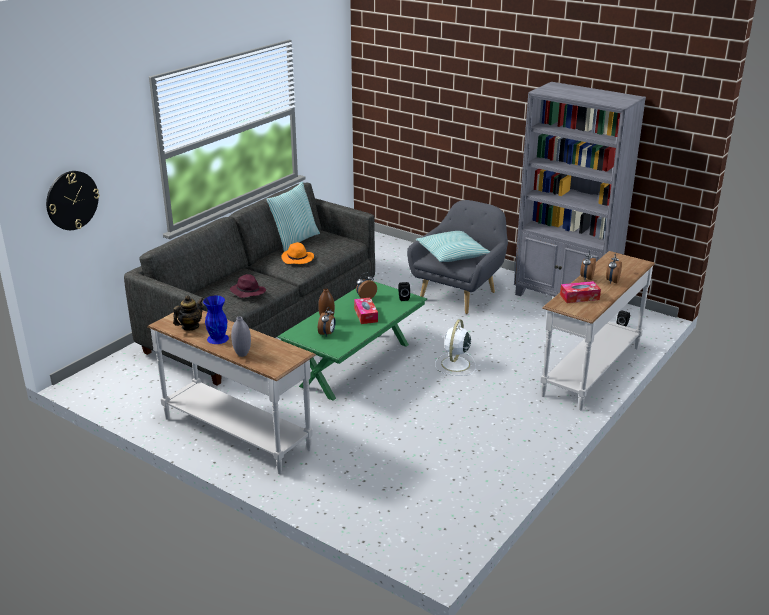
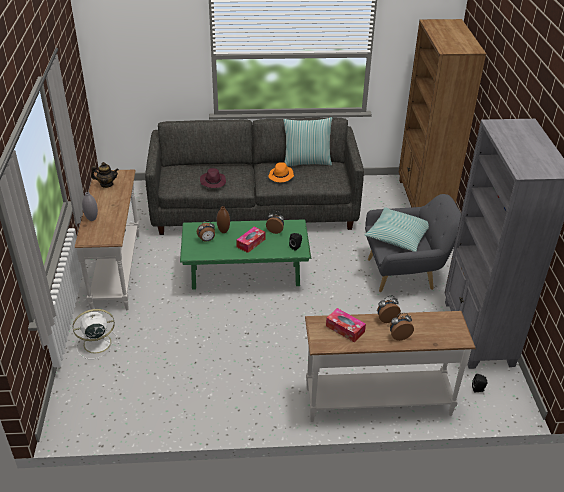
camera: 50 degrees right, 10 degrees up
wall clock [46,171,99,230] -> none
blue vase [203,296,229,344] -> none
white fan [435,319,476,376] -> white fan moved to [73,309,120,359]
none -> brown bookcase [399,19,486,207]

